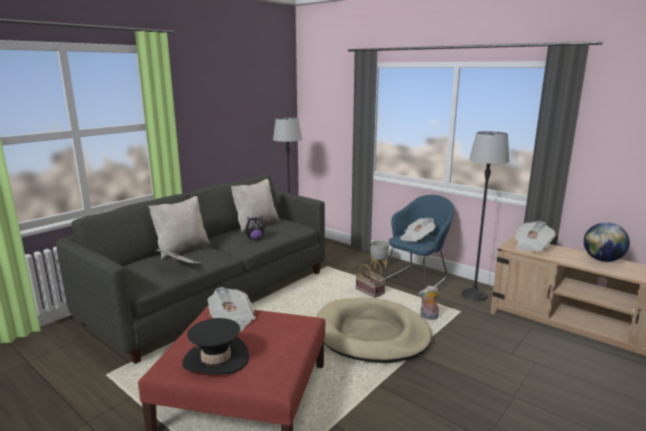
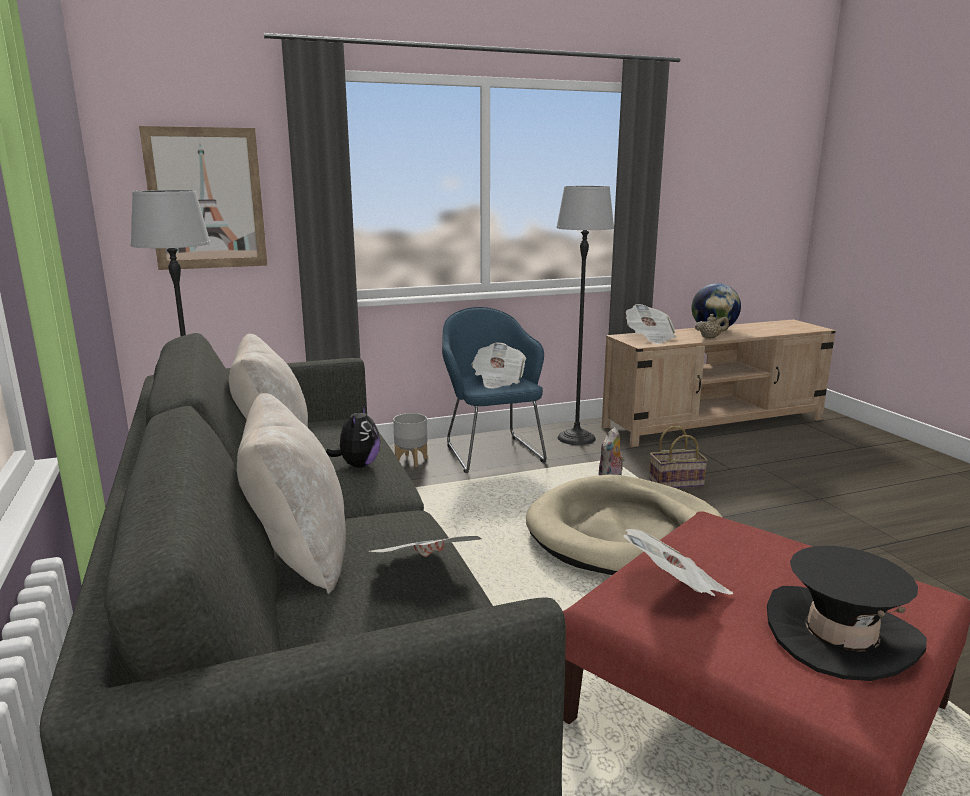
camera: 60 degrees left, 0 degrees up
basket [356,260,386,298] -> basket moved to [649,426,708,488]
none -> picture [139,126,267,270]
none -> beige teapot [695,314,729,338]

